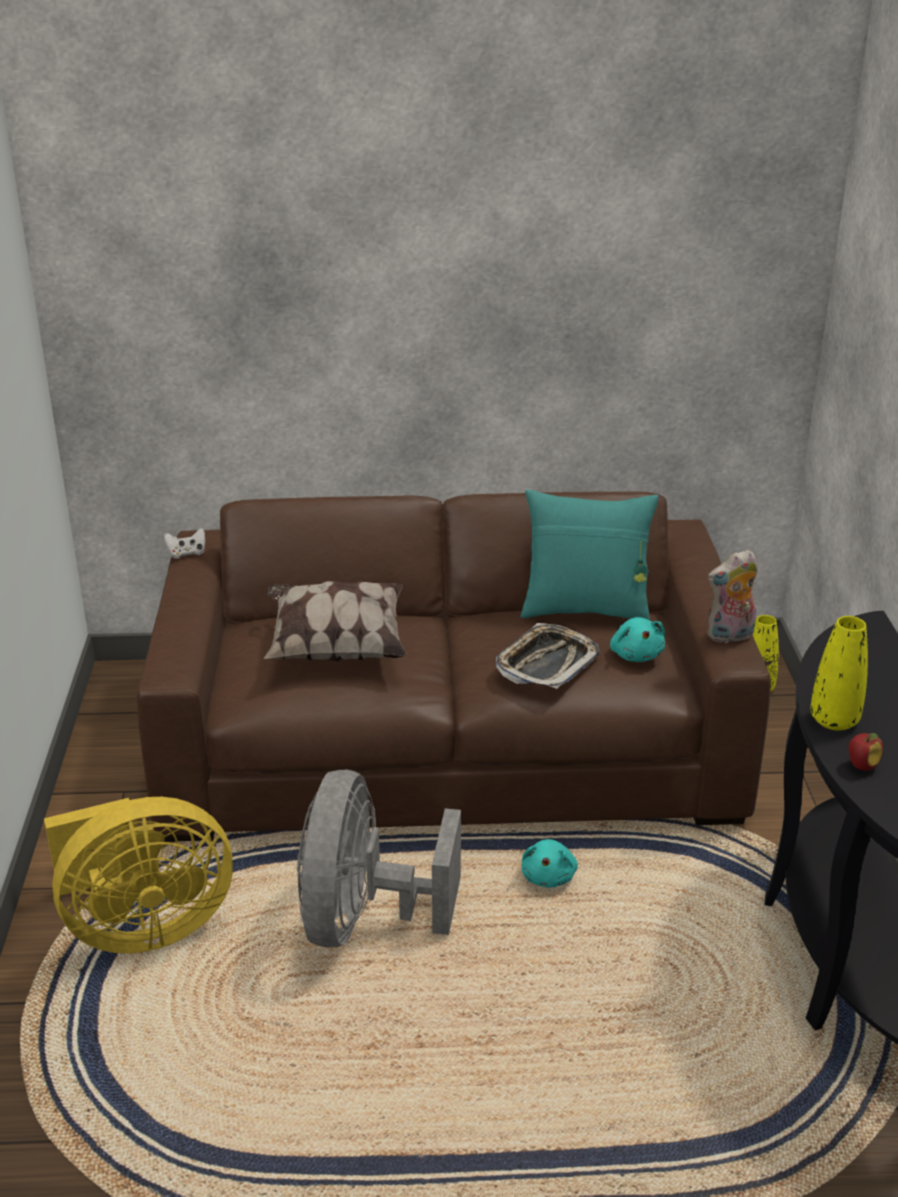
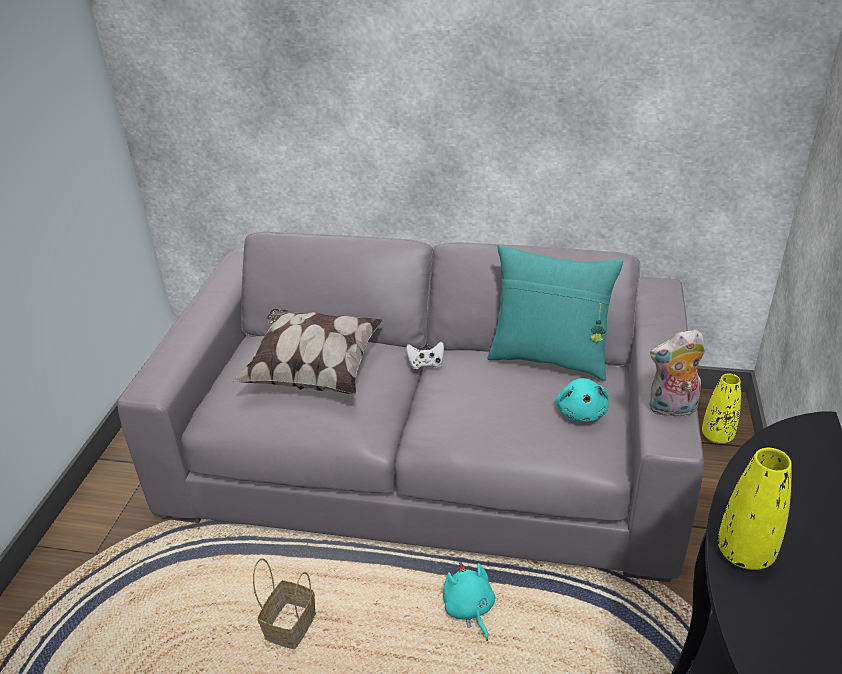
camera: 15 degrees right, 5 degrees up
yellow fan [44,797,233,954] -> none
brown sofa [137,491,771,842] -> grey sofa [117,232,704,582]
white game controller [164,528,205,559] -> white game controller moved to [406,342,444,369]
grey fan [297,770,461,948] -> basket [253,558,316,649]
tray [496,623,600,689] -> none
turquoise plush toy [521,839,578,887] -> turquoise plush toy turned 135 degrees clockwise [443,562,495,641]
apple [848,733,883,771] -> none

